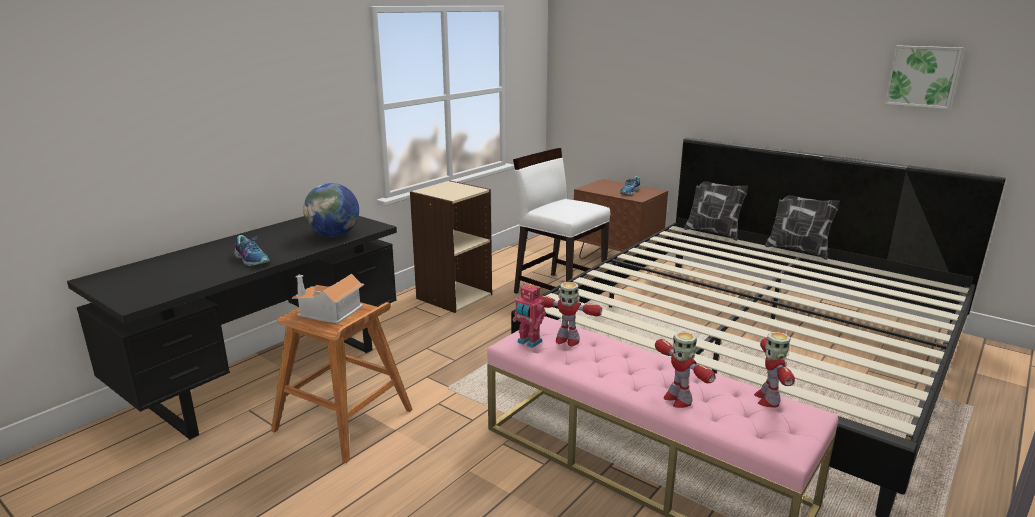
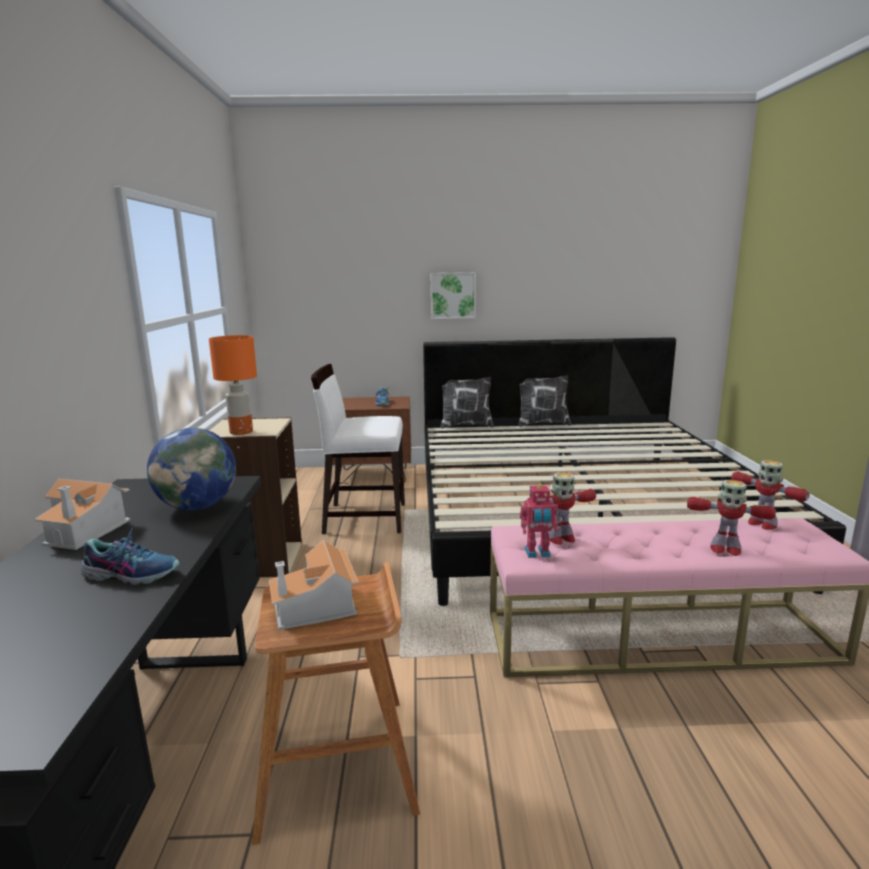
camera: 40 degrees left, 5 degrees down
picture [884,45,963,109] -> picture moved to [431,272,476,319]
none -> toy house [34,479,130,550]
none -> orange table lamp [209,335,257,435]

